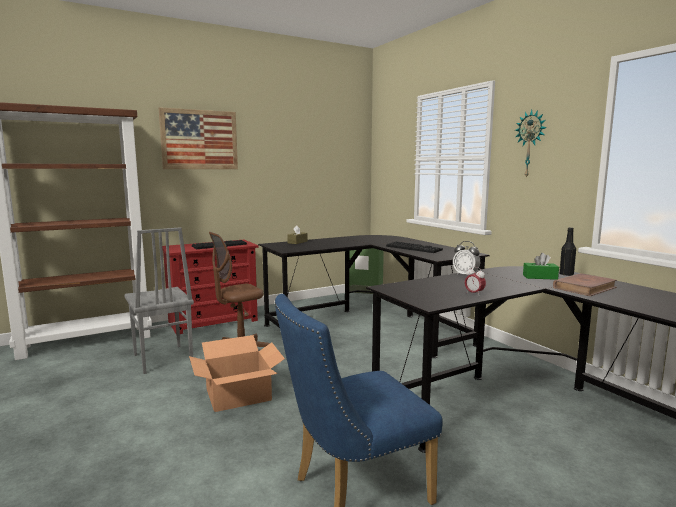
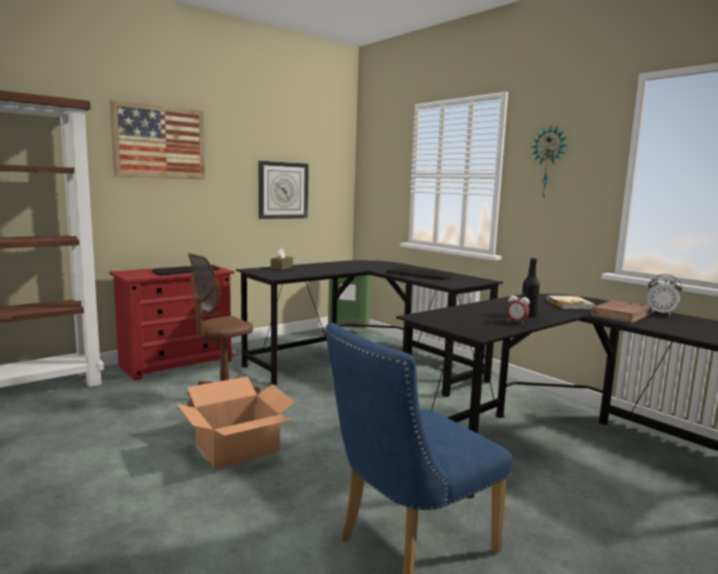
camera: 10 degrees left, 0 degrees up
grey chair [124,227,194,374] -> none
alarm clock [453,241,480,275] -> alarm clock moved to [647,274,683,316]
green tissue box [523,253,559,280] -> book [546,295,596,310]
black bottle [559,227,576,276] -> black bottle moved to [522,258,540,317]
none -> wall clock [259,161,309,219]

